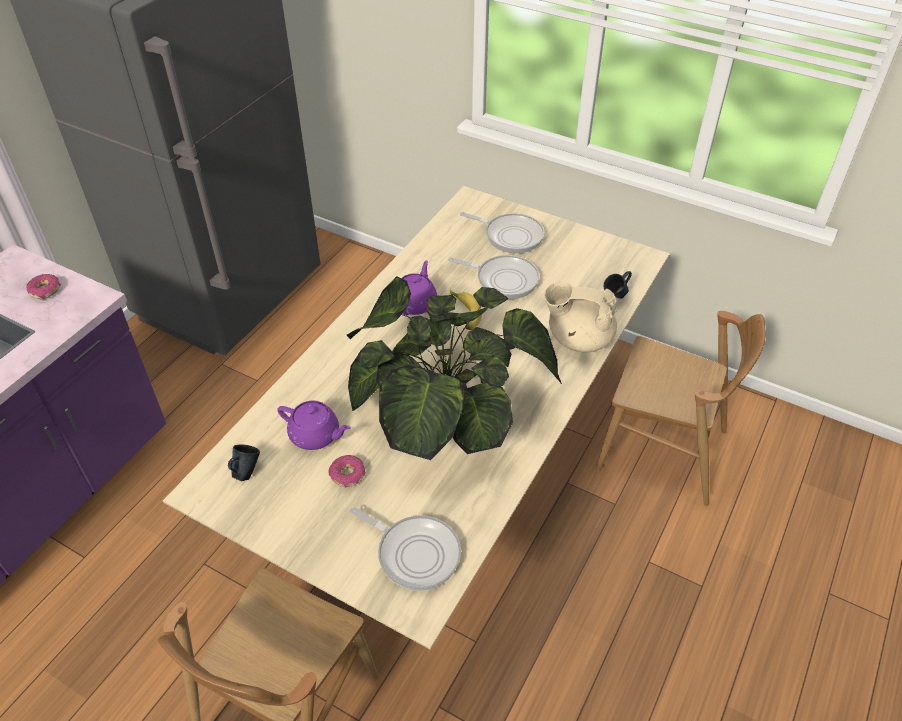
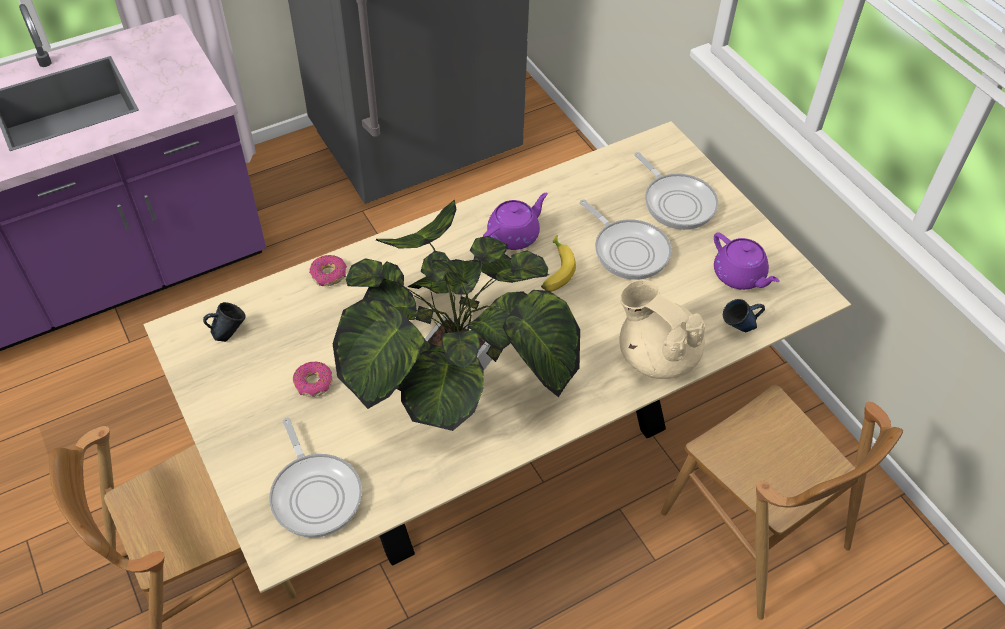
camera: 30 degrees right, 5 degrees up
donut [26,274,61,299] -> donut moved to [309,255,347,286]
purple teapot [277,401,351,450] -> purple teapot moved to [714,232,780,290]

